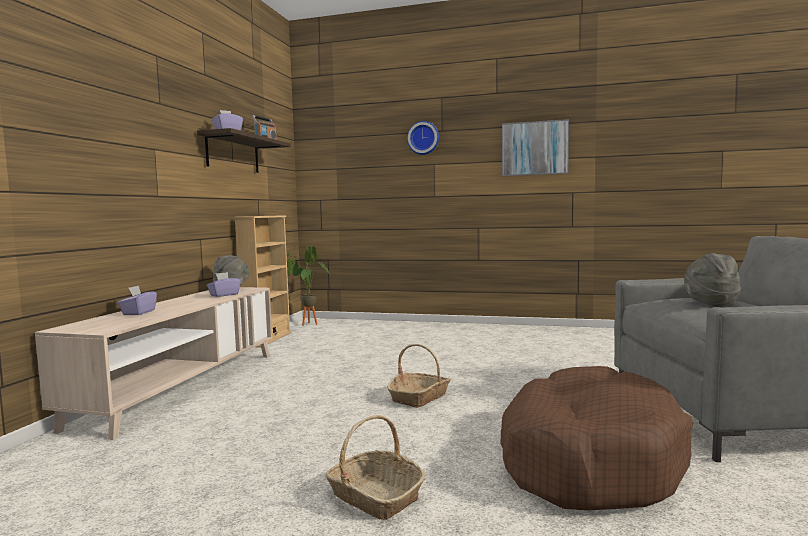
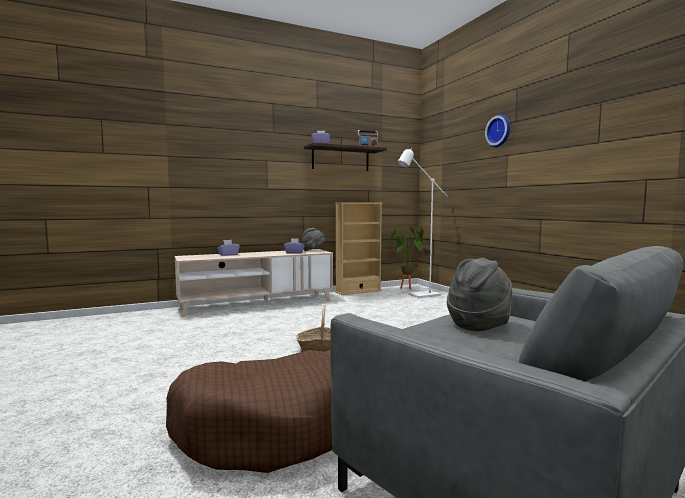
camera: 50 degrees right, 0 degrees up
basket [326,415,426,520] -> none
picture [502,119,569,176] -> none
none -> white floor lamp [398,148,448,298]

